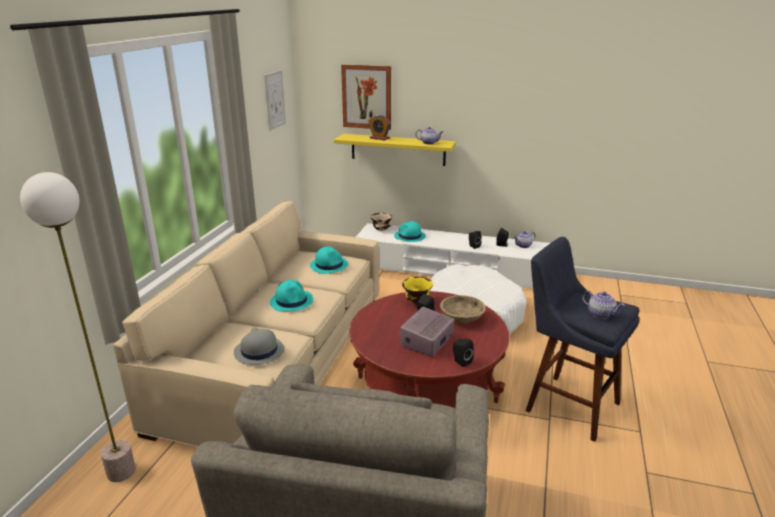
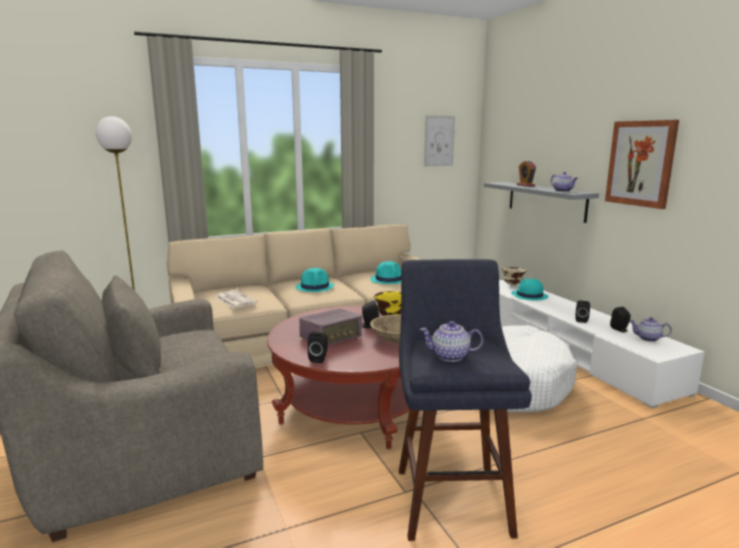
camera: 50 degrees right, 10 degrees down
grey hat [234,328,285,365] -> newspaper [216,290,257,308]
yellow shelf [334,134,456,166] -> grey shelf [484,182,599,223]
picture [341,64,391,130] -> picture moved to [605,120,679,209]
radio [400,307,454,357] -> radio turned 150 degrees clockwise [299,309,362,345]
teapot [582,291,625,319] -> teapot turned 90 degrees clockwise [420,321,483,362]

